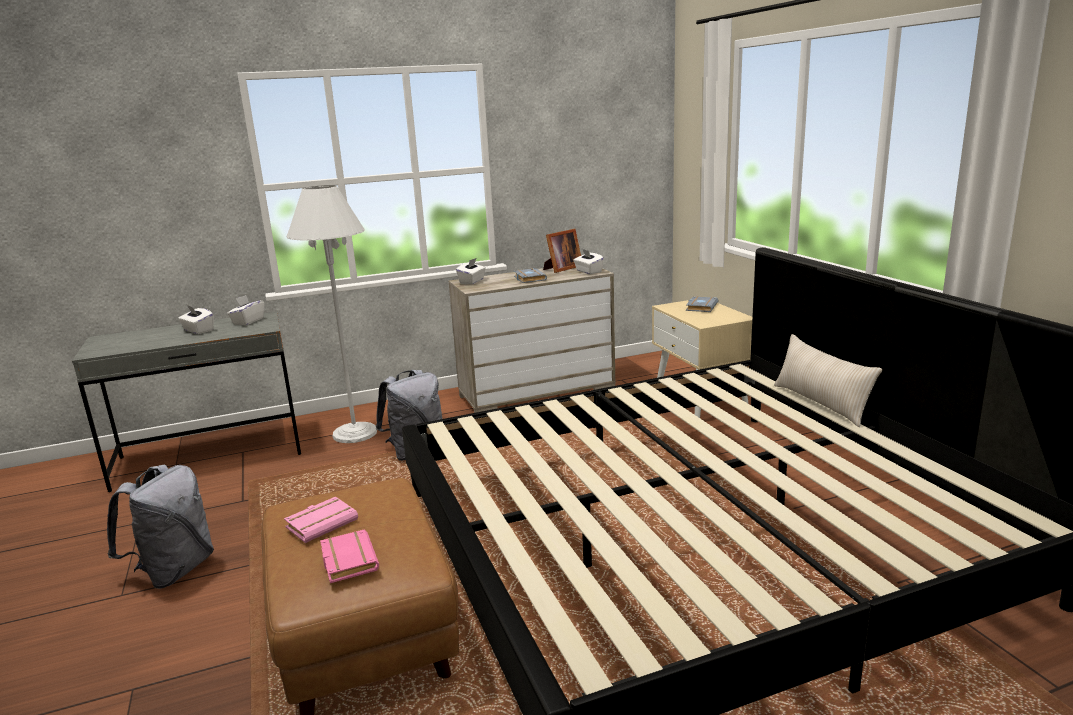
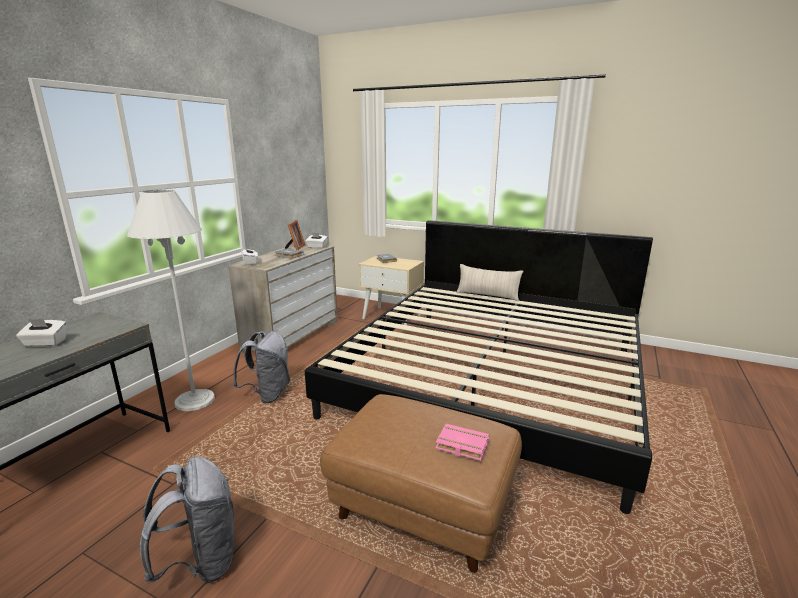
camera: 45 degrees left, 0 degrees up
white tissue box [227,295,264,325] -> none
pink book [284,497,358,543] -> none

